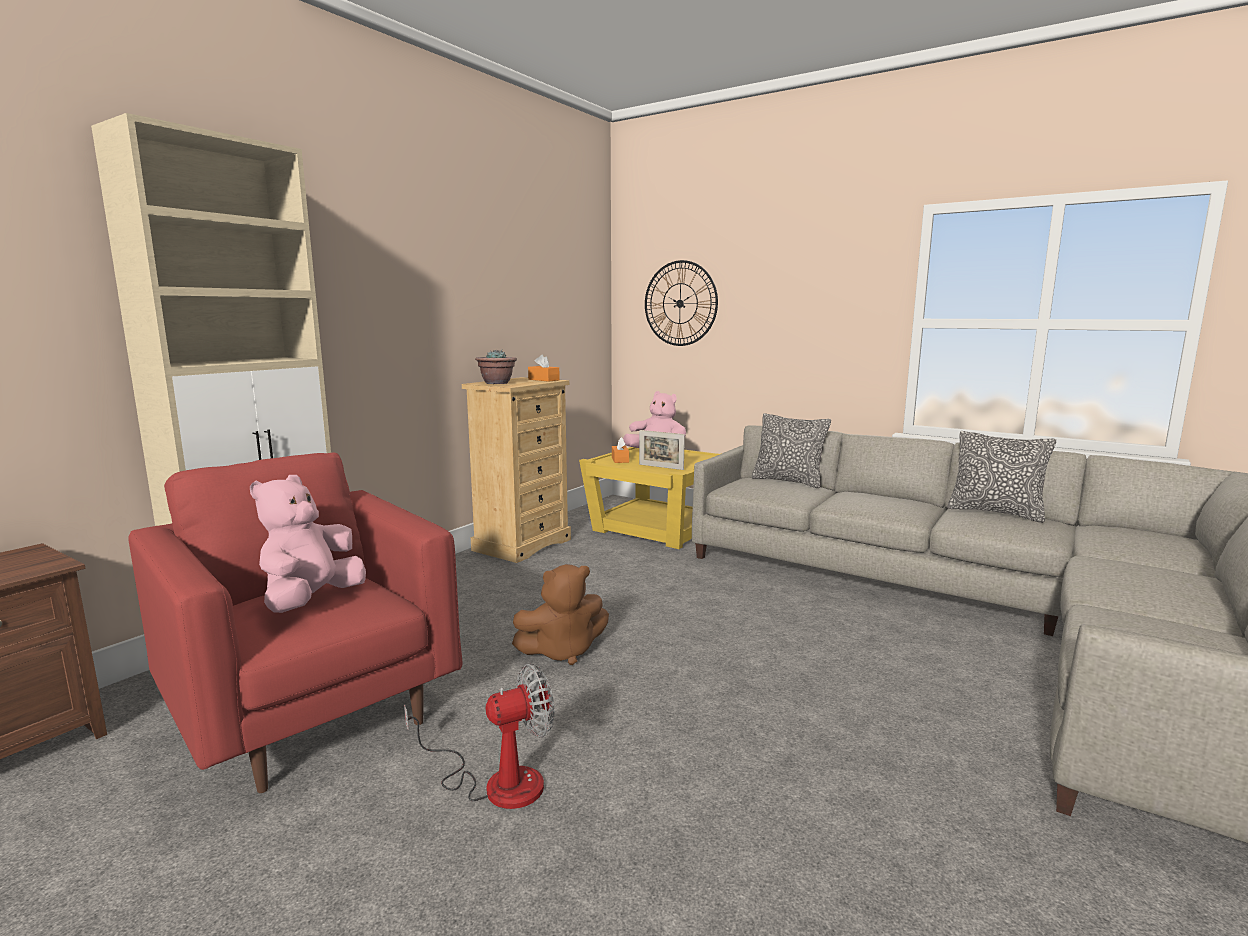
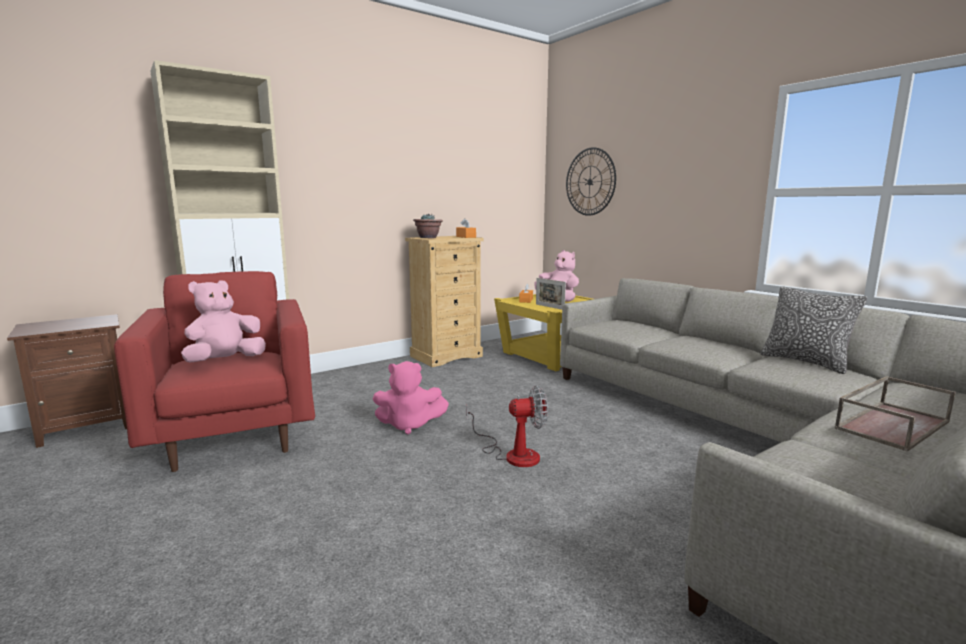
camera: 20 degrees right, 0 degrees up
fan [404,664,554,809] -> fan moved to [467,386,548,467]
brown plush toy [512,564,609,665] -> pink plush toy [373,361,449,435]
pillow [751,413,831,488] -> none
none -> brown tray [834,376,956,452]

